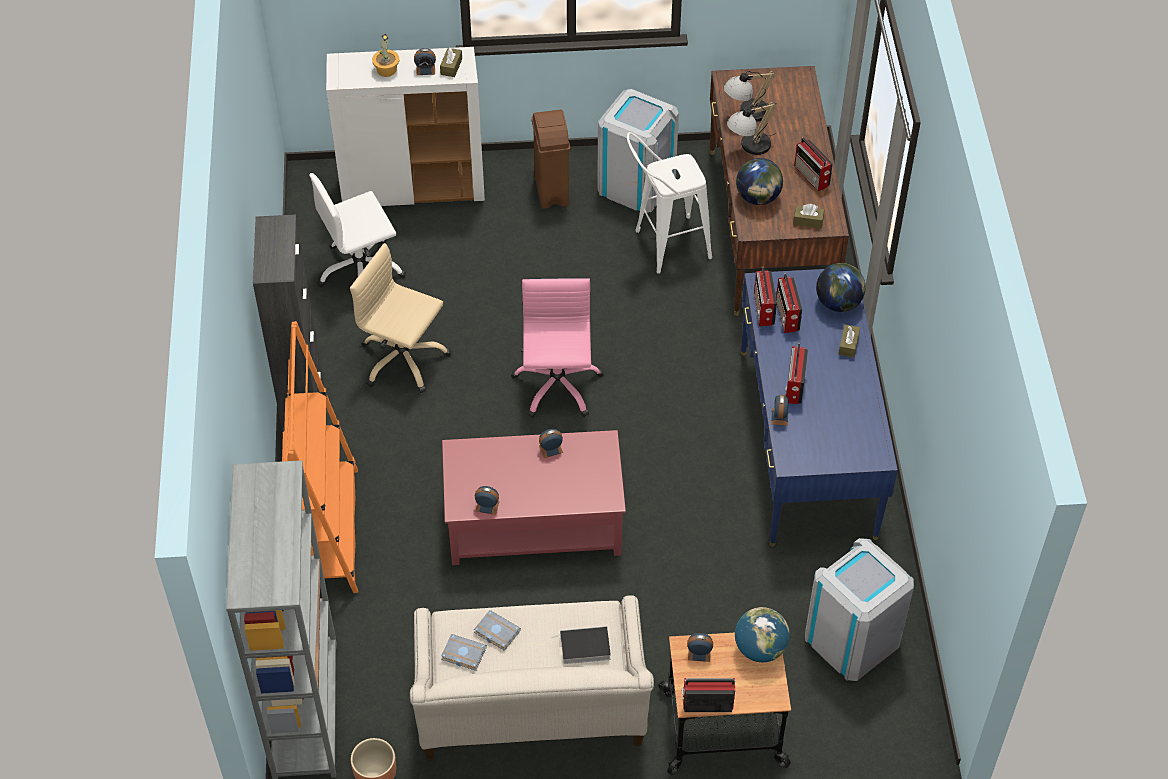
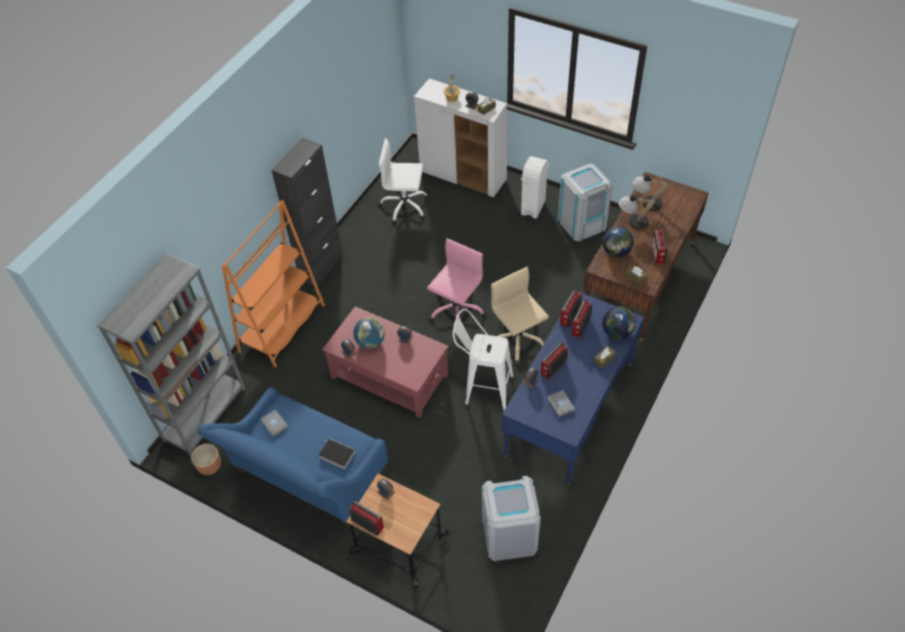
camera: 35 degrees right, 0 degrees up
beige office chair [350,243,451,393] -> beige office chair moved to [489,267,549,364]
beige sofa [410,595,654,759] -> blue sofa [198,388,388,528]
grey book [474,610,521,651] -> grey book moved to [548,390,575,417]
brown trash can [531,110,570,209] -> white trash can [521,156,549,219]
white stool [627,132,712,274] -> white stool moved to [453,309,513,410]
globe [735,607,790,662] -> globe moved to [353,317,385,349]

